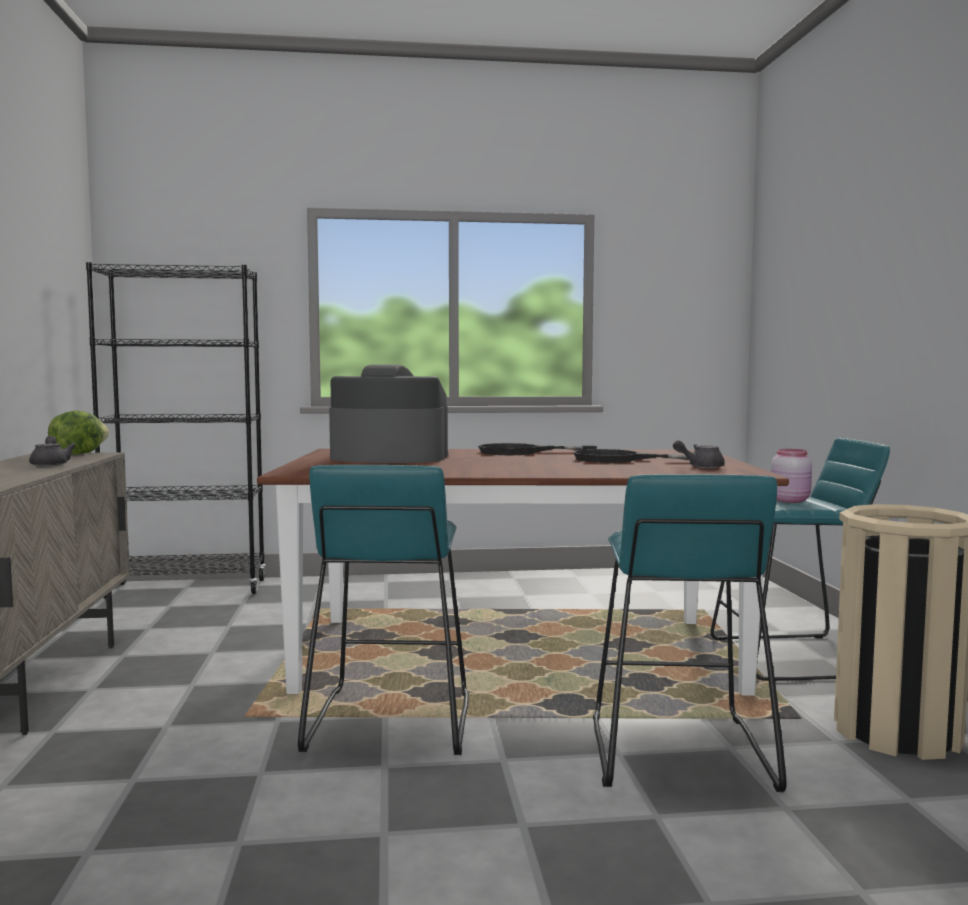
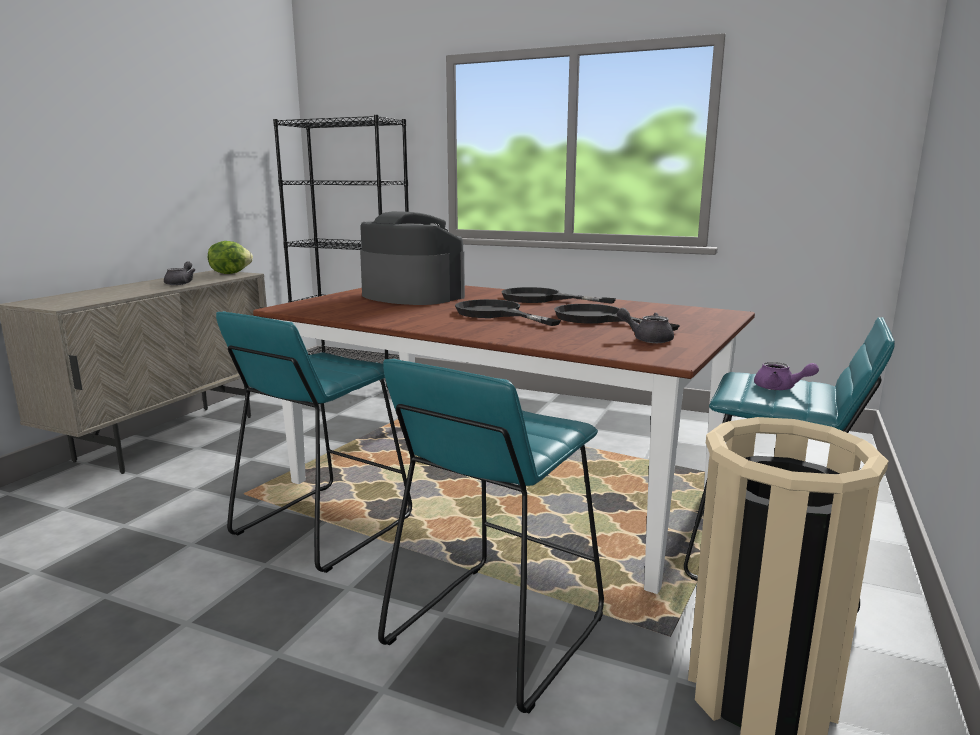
camera: 30 degrees right, 10 degrees up
pink jar [771,449,812,503] -> purple teapot [754,362,819,390]
none -> black frying pan [455,299,561,326]

